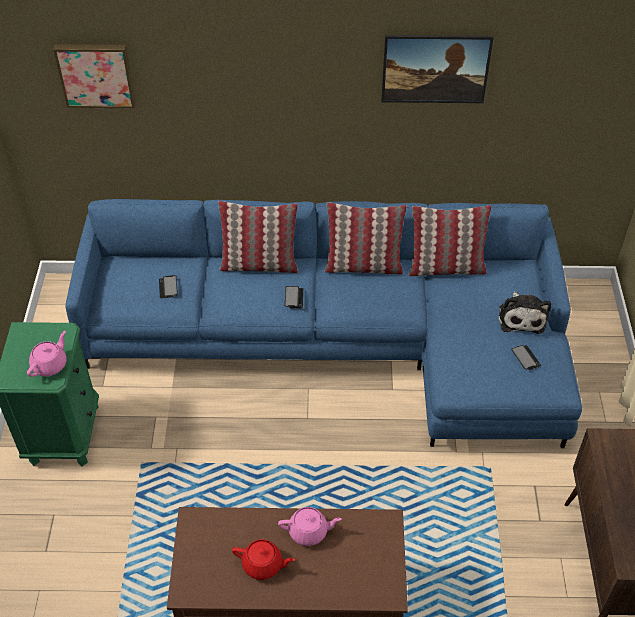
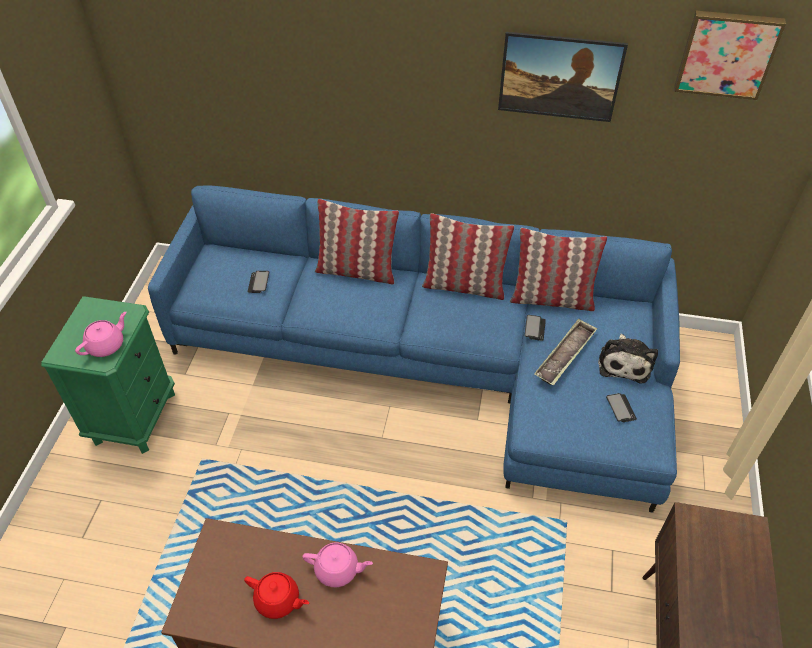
camera: 10 degrees right, 0 degrees up
picture [53,44,136,108] -> picture moved to [674,11,786,100]
phone [285,286,303,309] -> phone moved to [524,315,546,341]
none -> tray [534,319,597,385]

